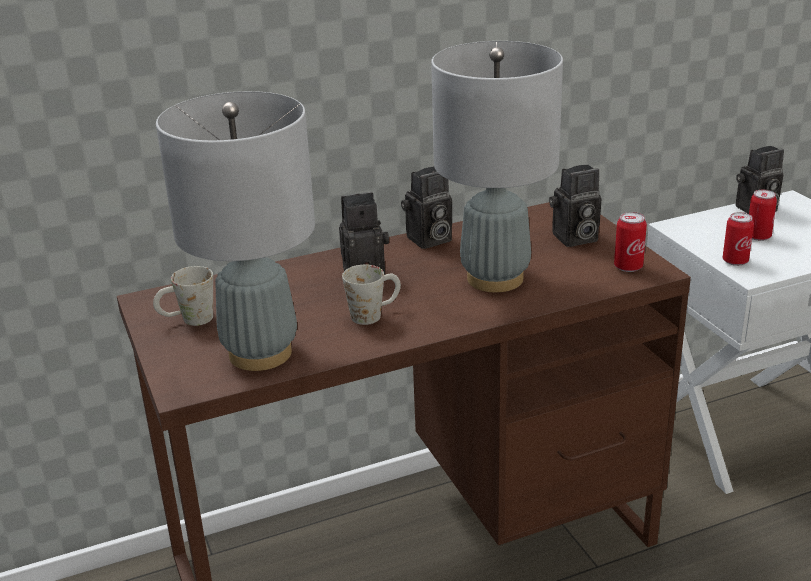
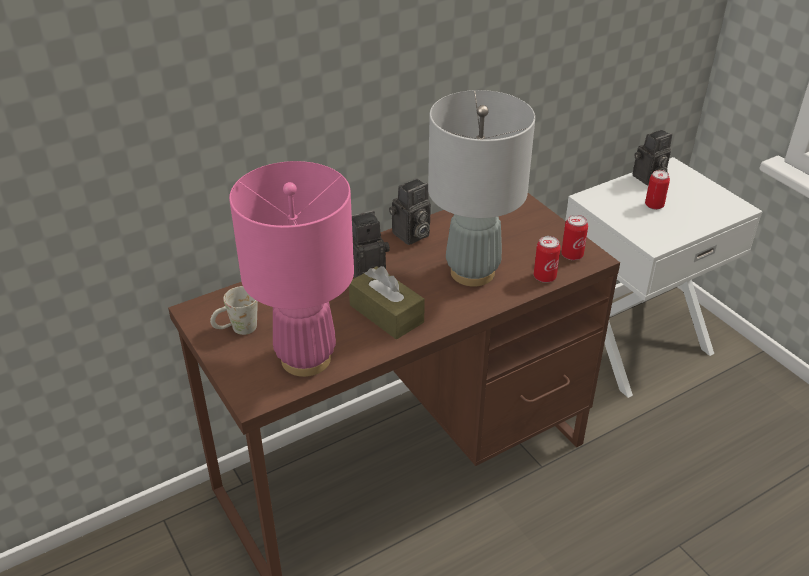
camera: 10 degrees left, 10 degrees up
grey table lamp [156,91,315,371] -> pink table lamp [229,161,354,377]
white mug [342,265,401,325] -> brown tissue box [349,266,425,340]
camera [549,164,601,247] -> none
can [723,212,754,266] -> can moved to [534,236,561,283]

